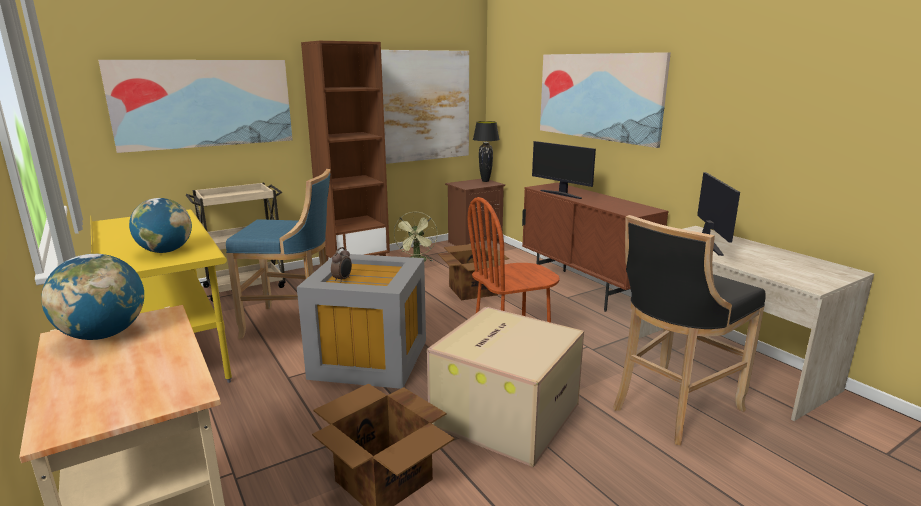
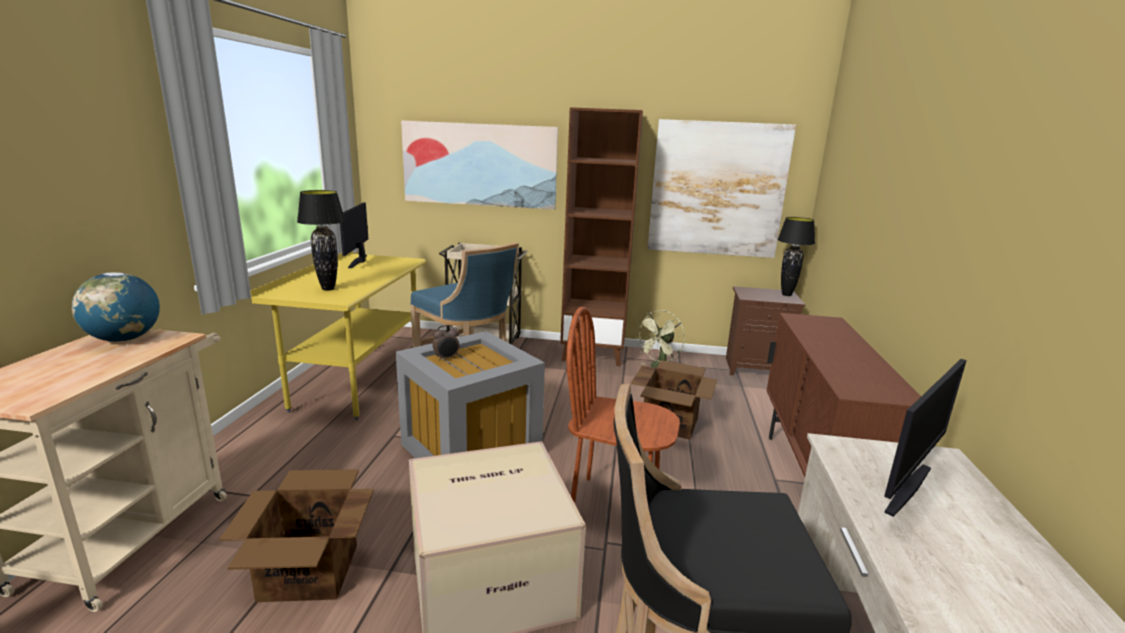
camera: 40 degrees right, 0 degrees up
globe [129,198,192,253] -> black table lamp [297,190,346,291]
monitor [532,141,596,199] -> monitor moved to [340,202,368,268]
picture [540,52,671,148] -> none

